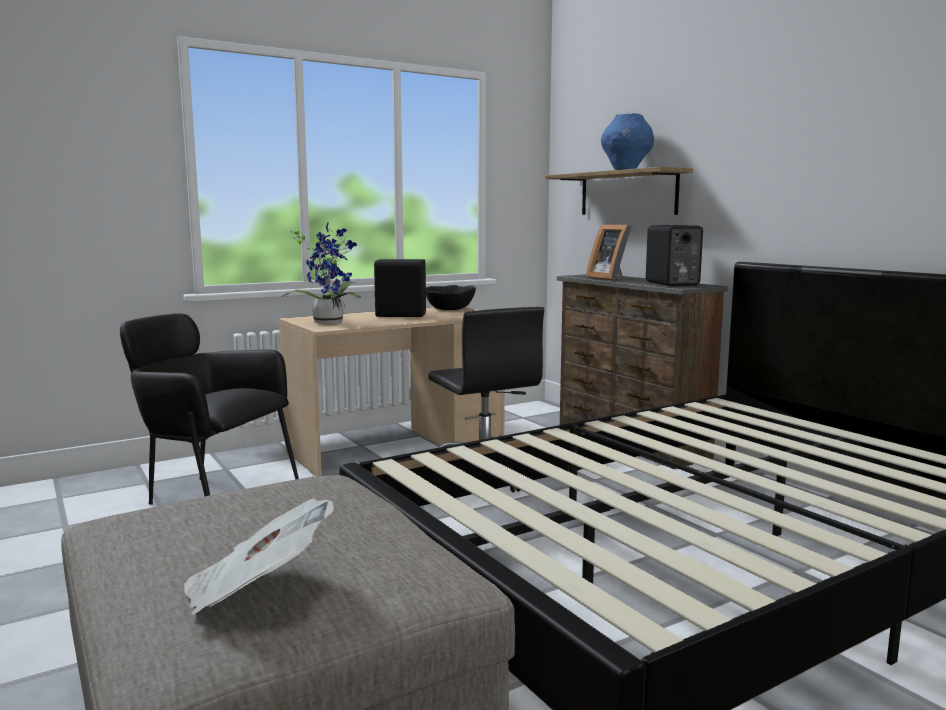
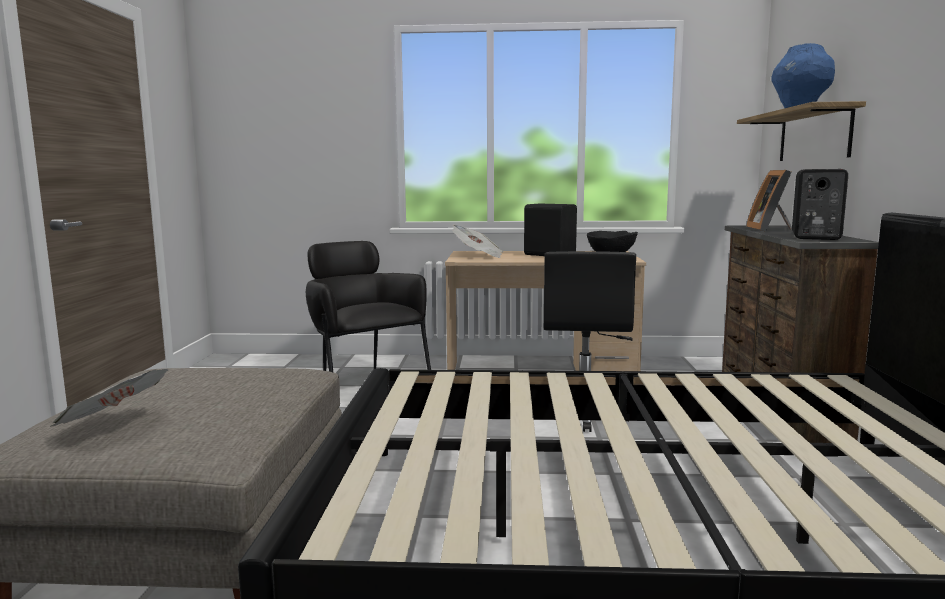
camera: 35 degrees right, 0 degrees up
potted plant [282,223,361,324] -> newspaper [452,225,503,258]

